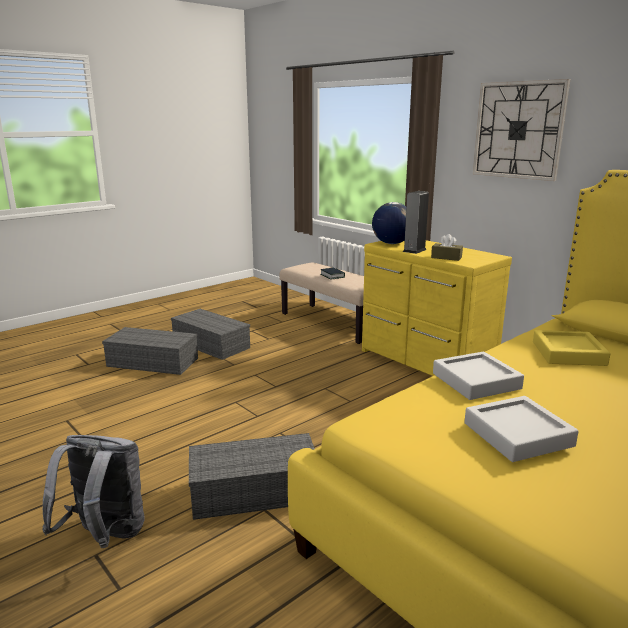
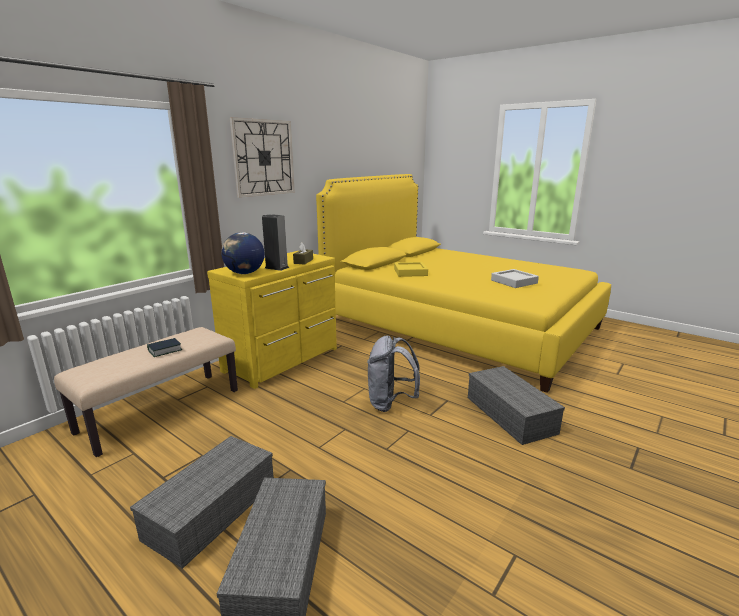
camera: 100 degrees left, 0 degrees up
grey backpack [42,435,145,548] -> grey backpack moved to [367,336,420,412]
grey tray [433,352,524,400] -> none

